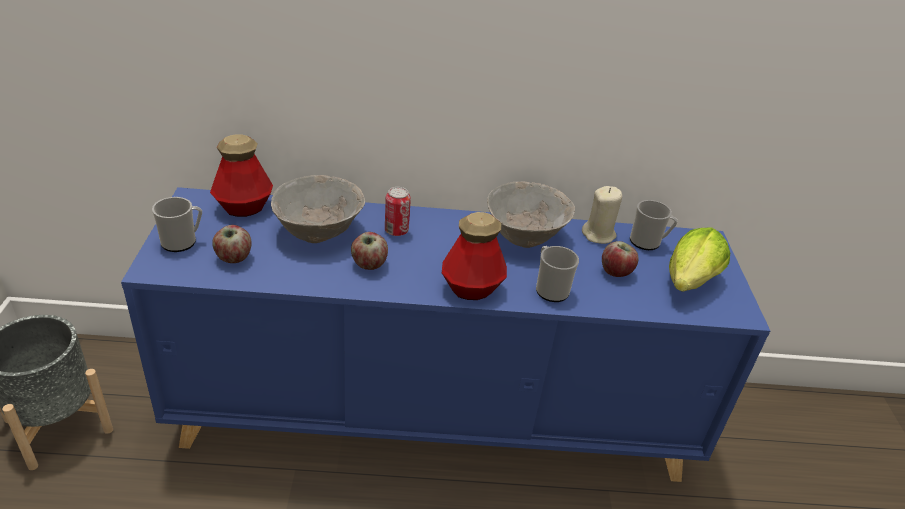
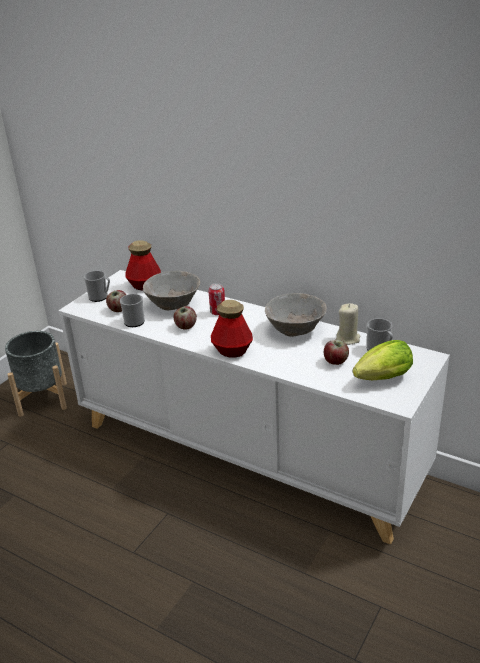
camera: 35 degrees right, 5 degrees down
blue cabinet [121,187,770,482] -> white cabinet [59,270,450,545]
mug [536,246,579,302] -> mug moved to [120,294,145,327]

